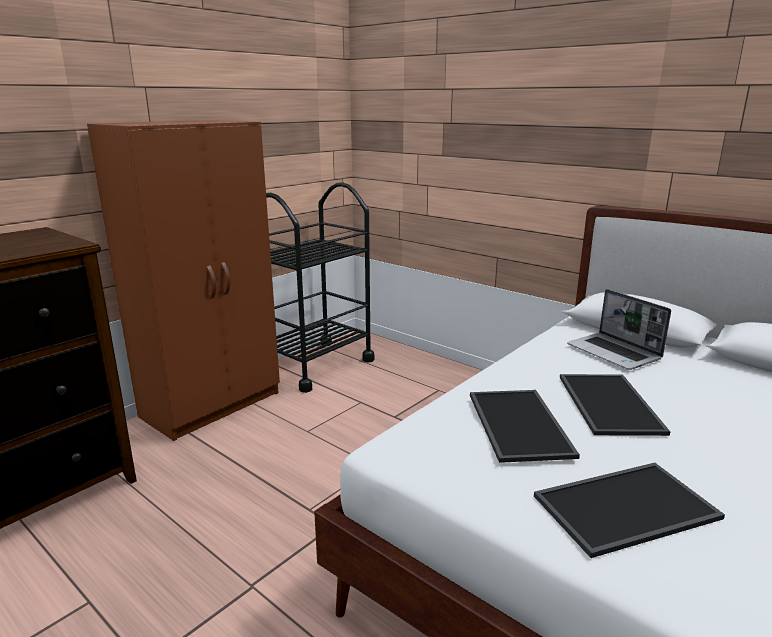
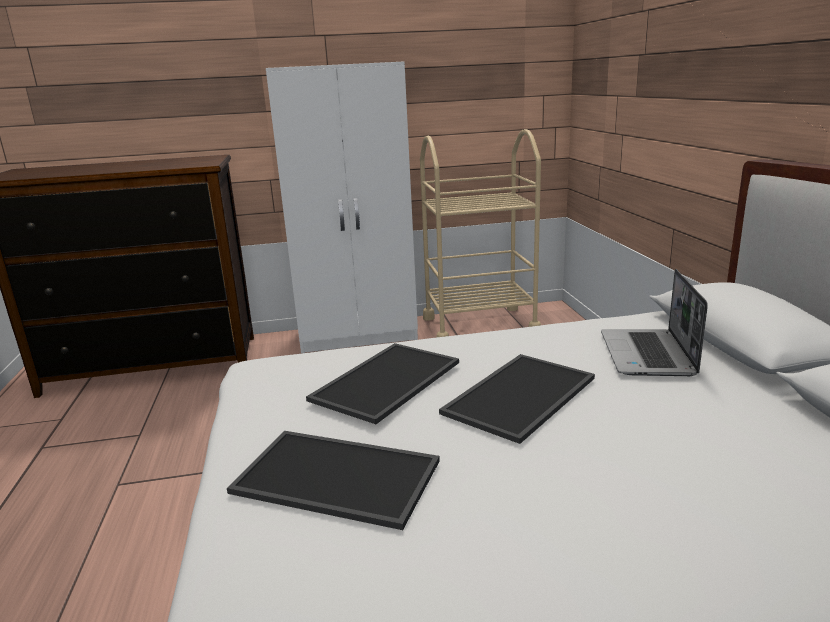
camera: 40 degrees right, 0 degrees up
brown wardrobe [87,120,280,441] -> white wardrobe [266,62,418,354]
black cart [266,182,374,393] -> beige cart [420,129,541,338]

